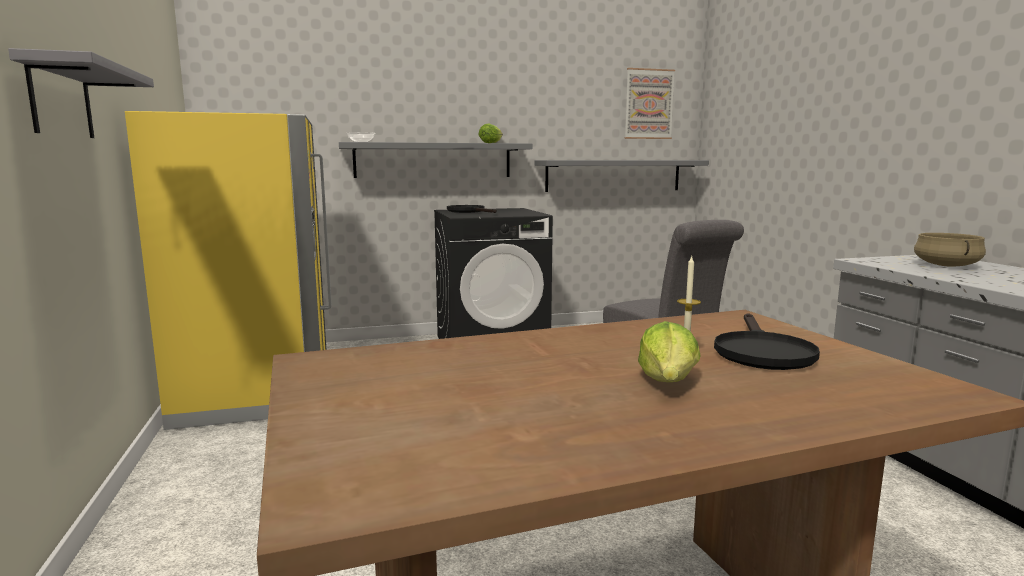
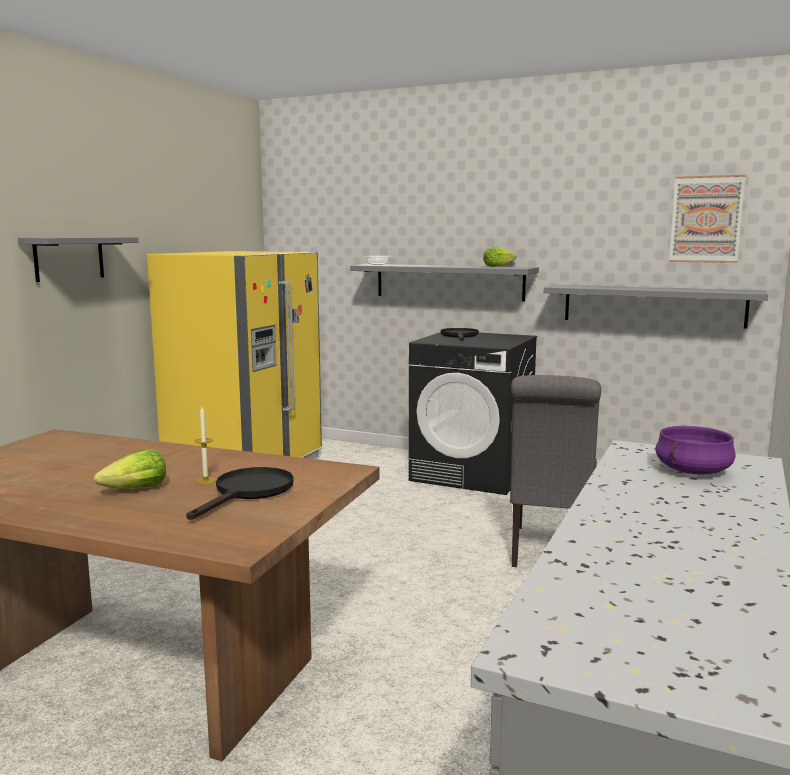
camera: 40 degrees right, 0 degrees up
black frying pan [714,313,820,370] -> black frying pan turned 150 degrees clockwise [186,467,294,520]
beige cooking pot [914,233,986,267] -> purple cooking pot [655,426,736,475]

